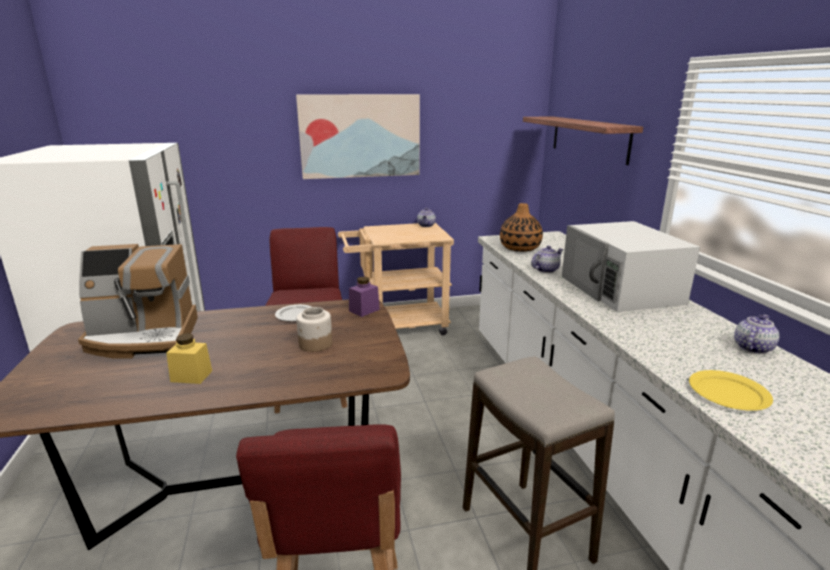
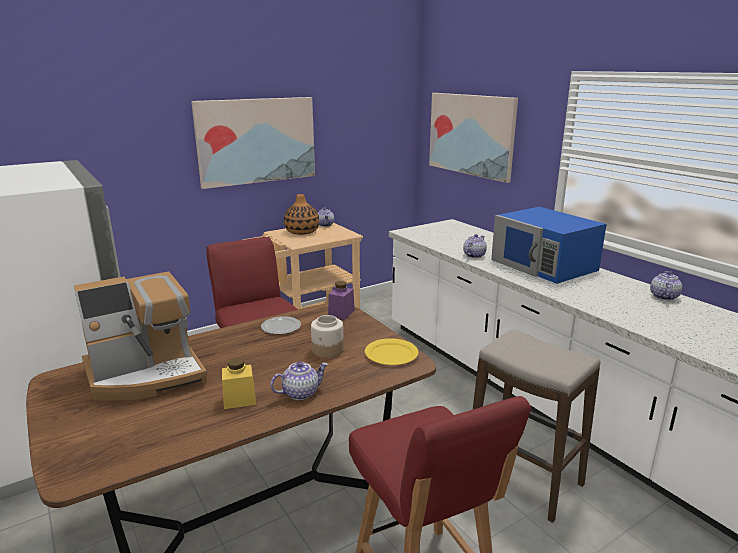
camera: 20 degrees left, 0 degrees up
vase [500,203,543,252] -> vase moved to [284,194,319,235]
shelf [523,116,643,165] -> picture [429,93,518,183]
white microwave [562,221,700,312] -> blue microwave [491,207,607,284]
yellow plate [689,370,773,411] -> yellow plate moved to [365,338,418,365]
none -> teapot [270,362,328,400]

